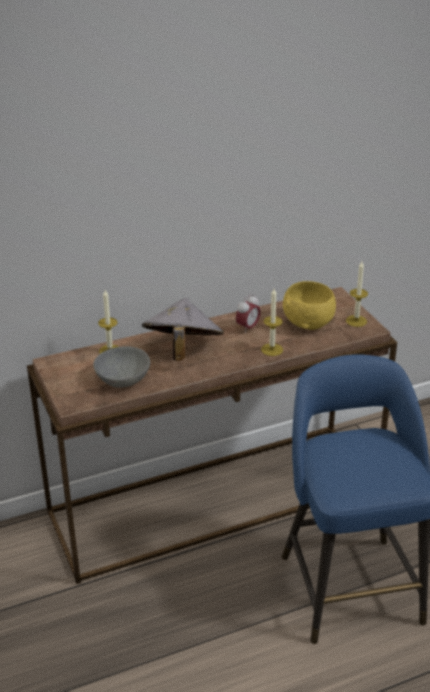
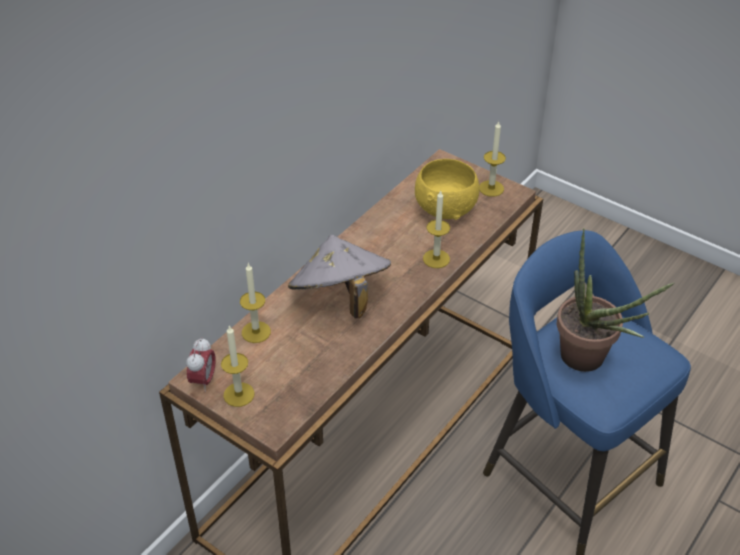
camera: 30 degrees left, 10 degrees up
grey bowl [93,346,150,388] -> none
alarm clock [236,294,261,334] -> alarm clock moved to [186,337,216,392]
none -> candle [221,325,255,407]
none -> potted plant [557,228,674,372]

